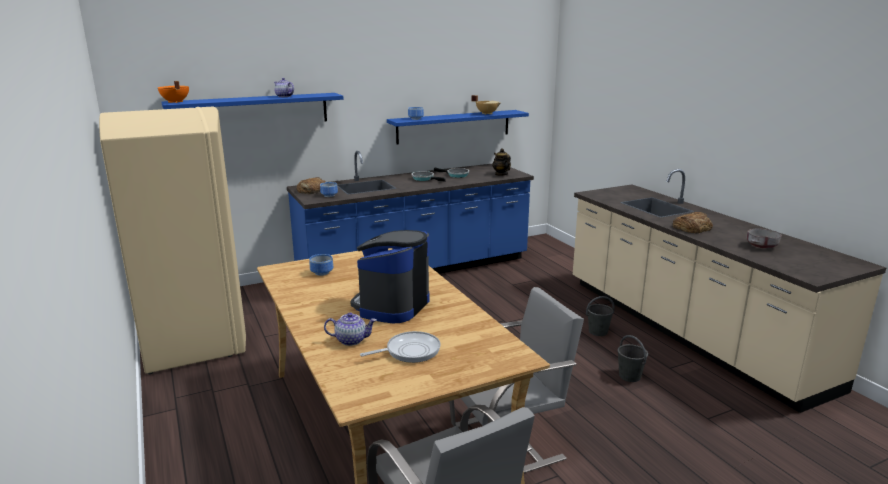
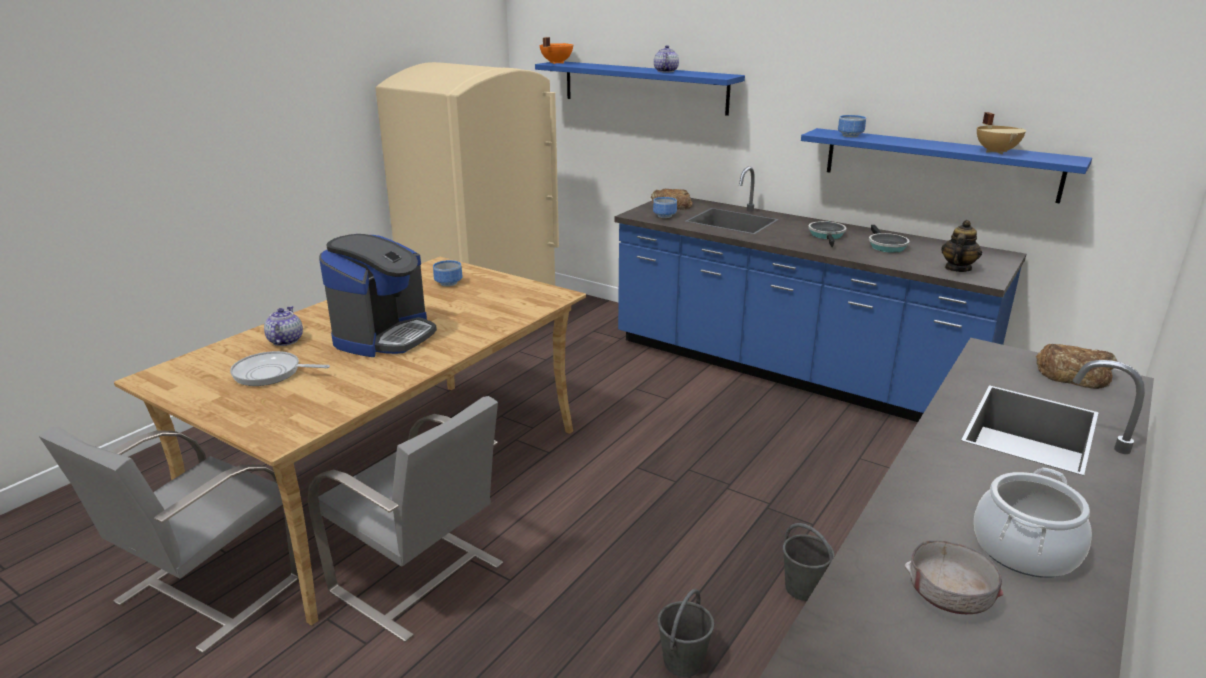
camera: 60 degrees right, 5 degrees up
teapot [324,313,377,346] -> teapot turned 150 degrees counterclockwise [264,306,303,346]
coffee machine [350,230,430,323] -> coffee machine turned 120 degrees clockwise [319,234,437,357]
frying pan [360,331,441,363] -> frying pan turned 150 degrees clockwise [230,351,330,386]
bread [673,212,713,233] -> bread moved to [1036,344,1118,389]
none -> cooking pot [974,467,1092,578]

